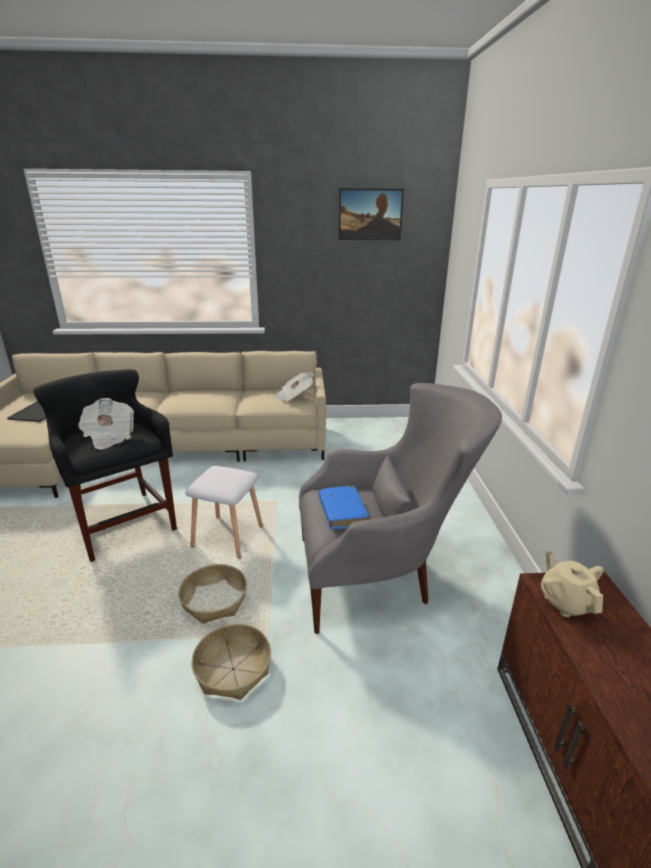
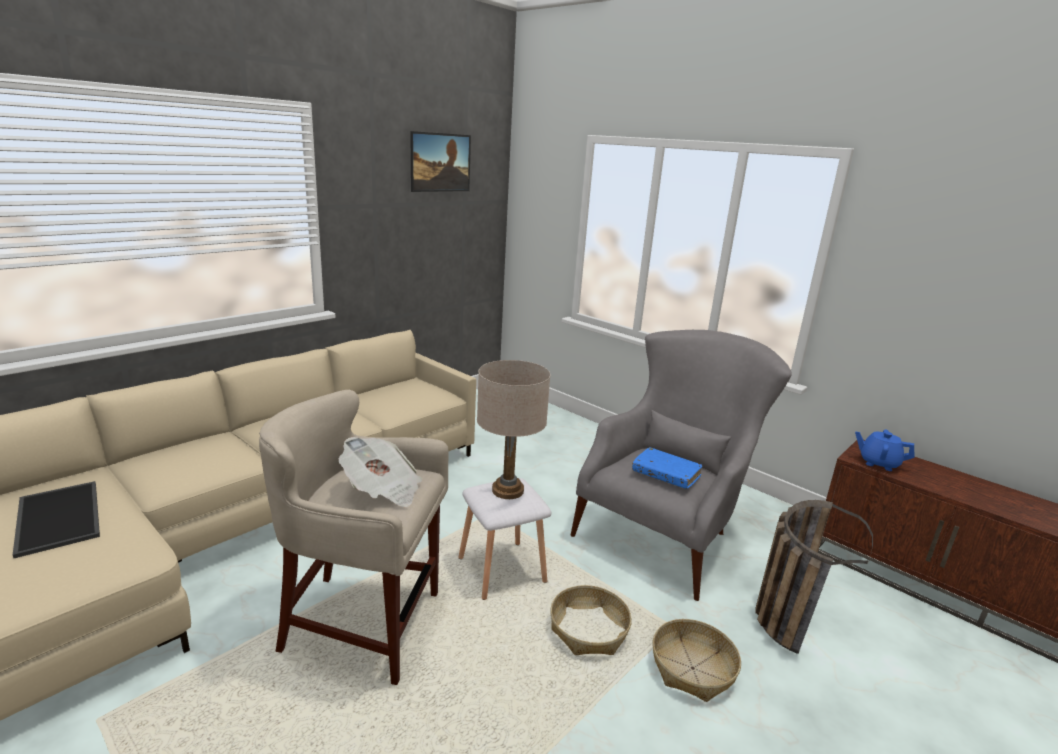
camera: 45 degrees left, 5 degrees down
black stool [33,369,177,562] -> beige stool [259,390,448,685]
newspaper [274,372,313,402] -> none
beige teapot [541,551,604,617] -> blue teapot [855,429,914,471]
none -> beige table lamp [477,360,551,499]
none -> basket [756,500,873,654]

